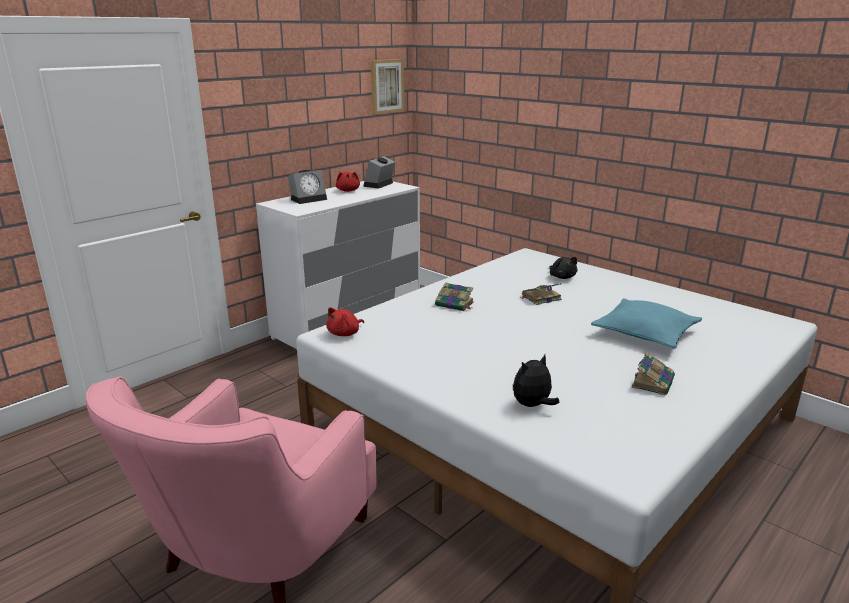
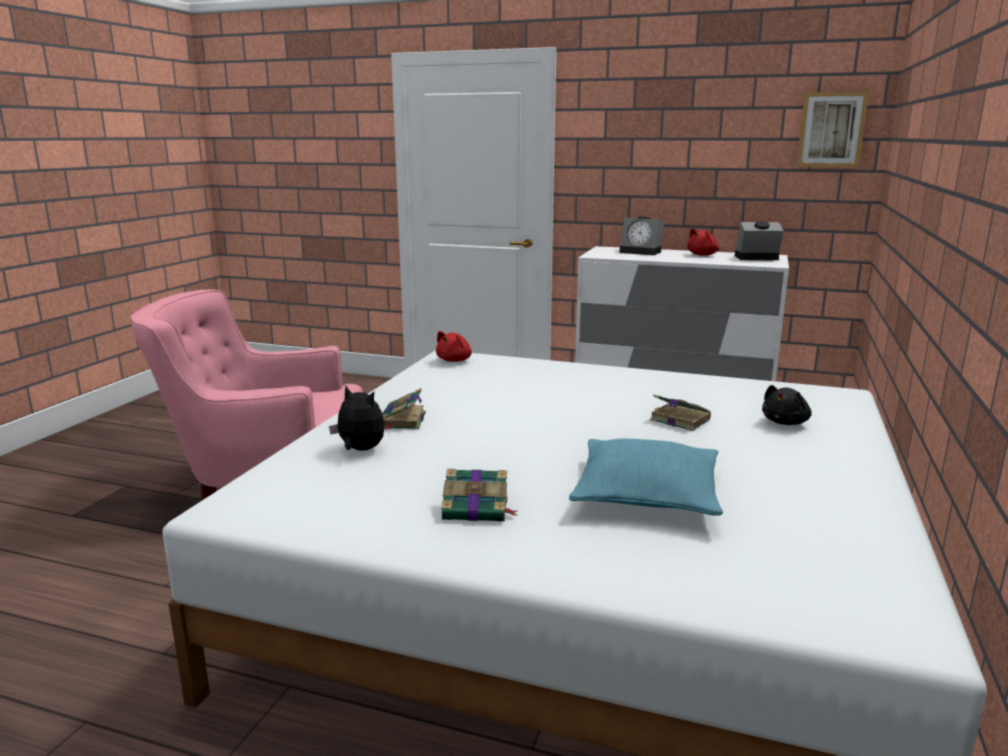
camera: 65 degrees right, 5 degrees down
red plush toy [326,307,364,336] -> red plush toy turned 75 degrees counterclockwise [436,331,472,362]
book [435,282,474,311] -> book moved to [382,388,426,430]

